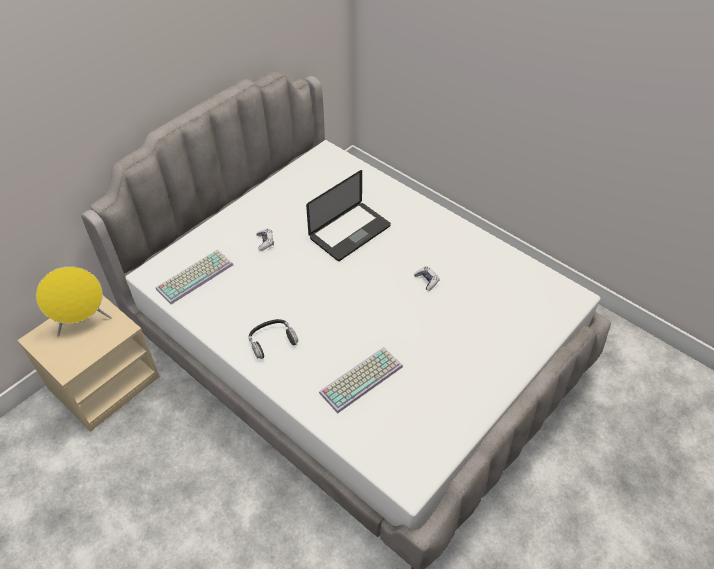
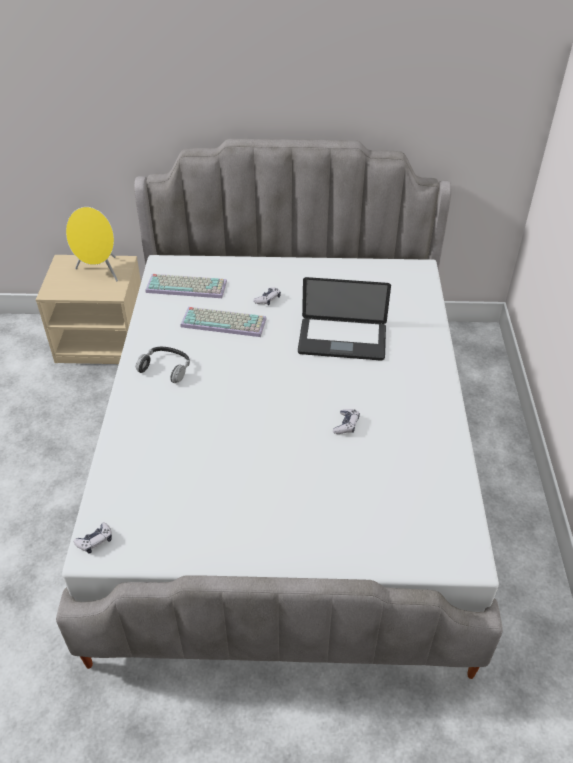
camera: 50 degrees right, 5 degrees down
keyboard [319,347,403,413] -> keyboard moved to [181,307,267,337]
none -> game controller [74,523,112,554]

